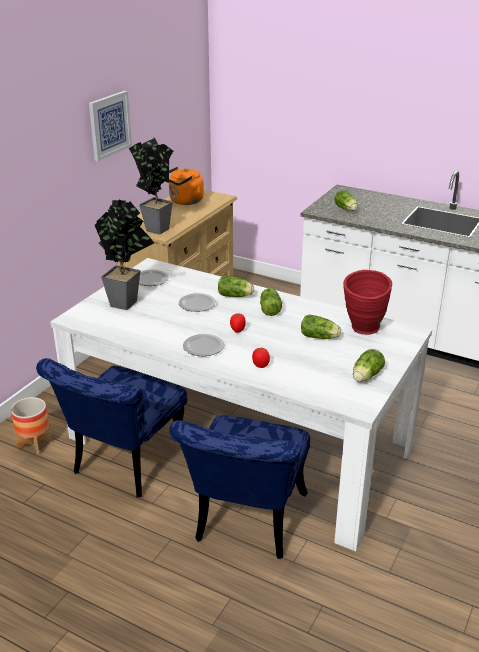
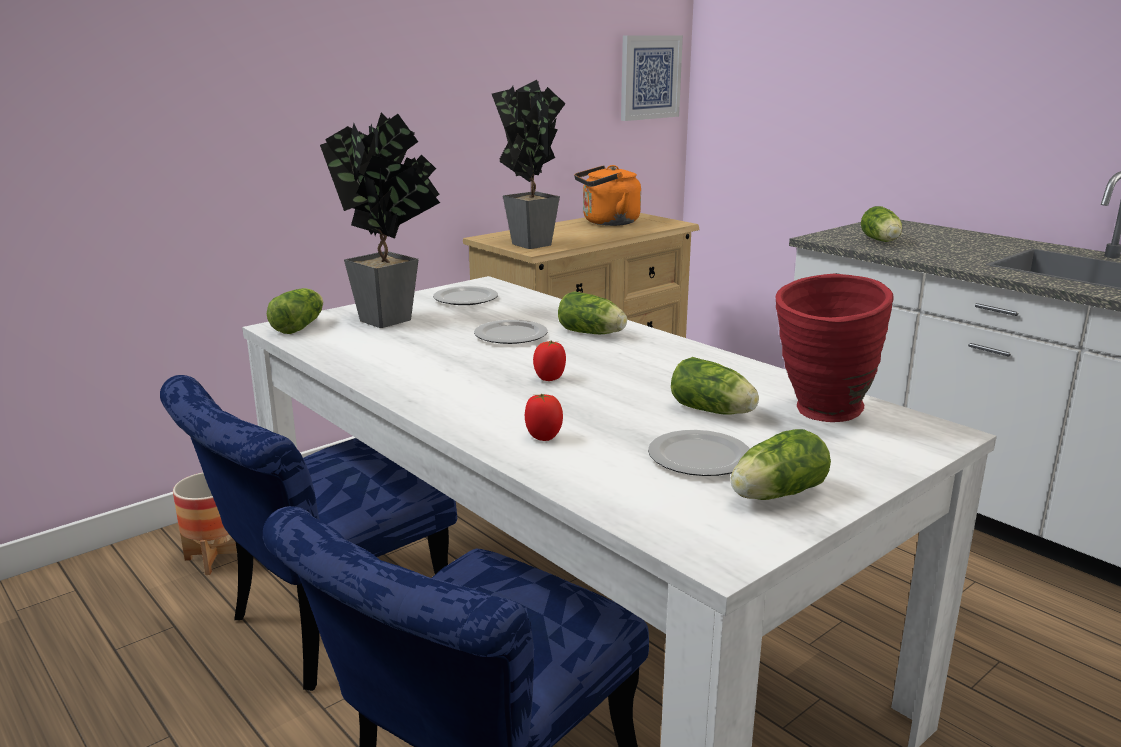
camera: 20 degrees right, 10 degrees down
picture [89,91,132,161] -> picture moved to [621,35,683,121]
plate [183,334,225,356] -> plate moved to [648,430,750,476]
lettuce [260,288,282,316] -> lettuce moved to [267,288,323,334]

